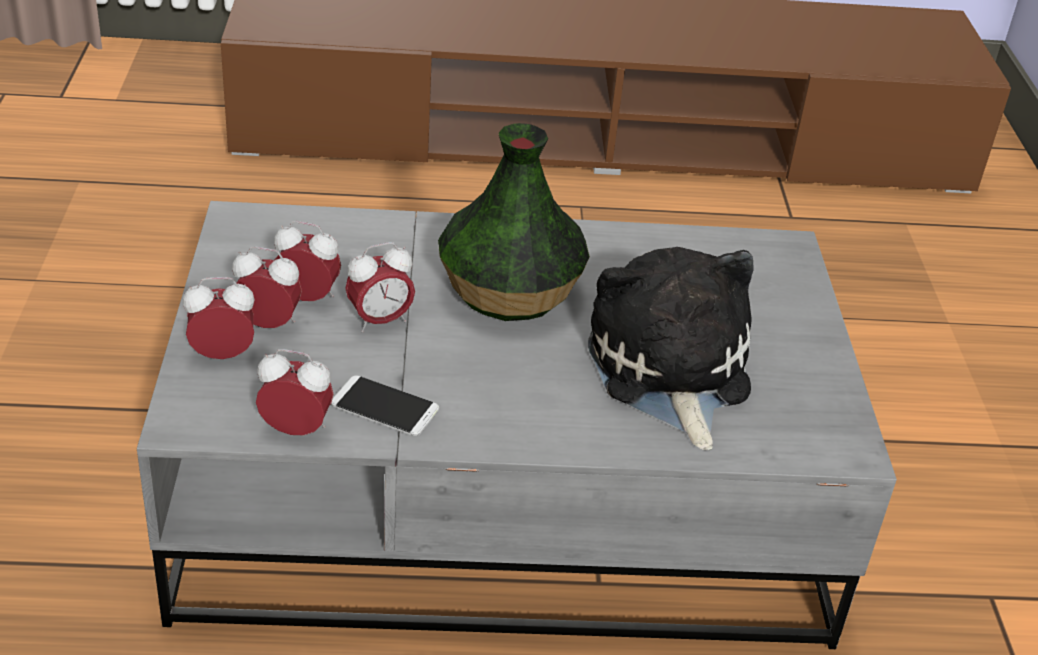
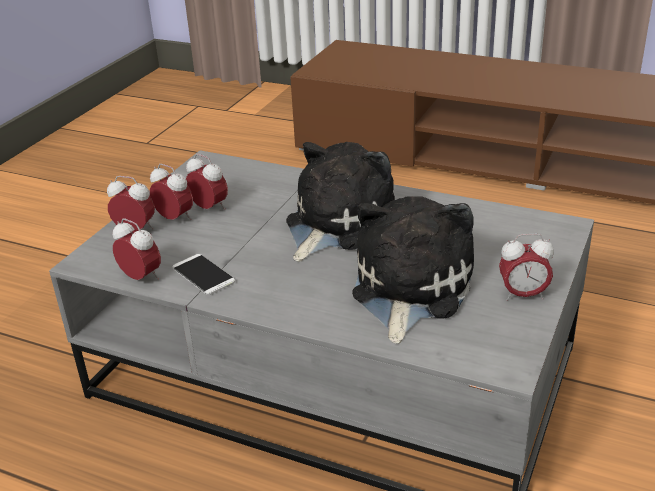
camera: 30 degrees right, 5 degrees down
alarm clock [345,242,415,332] -> alarm clock moved to [499,234,554,301]
vase [438,123,590,321] -> plush toy [286,142,395,262]

